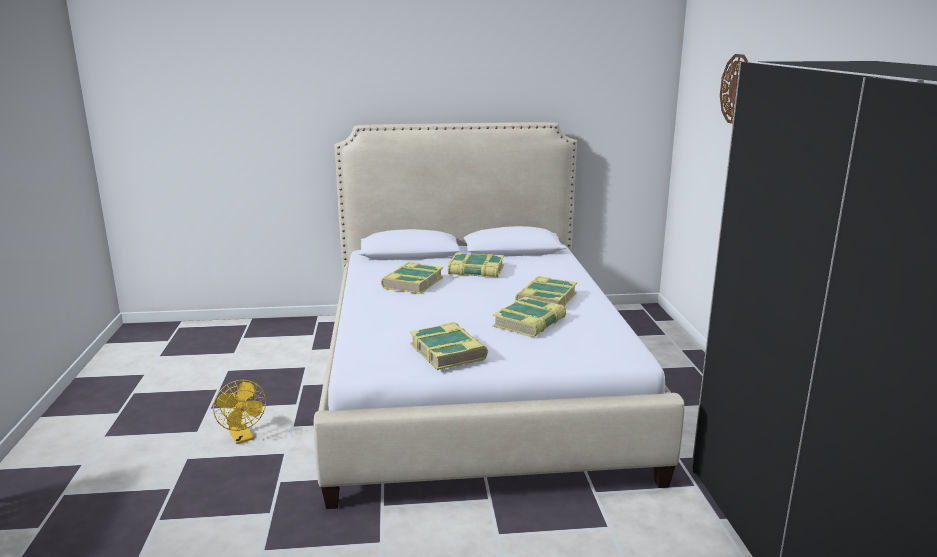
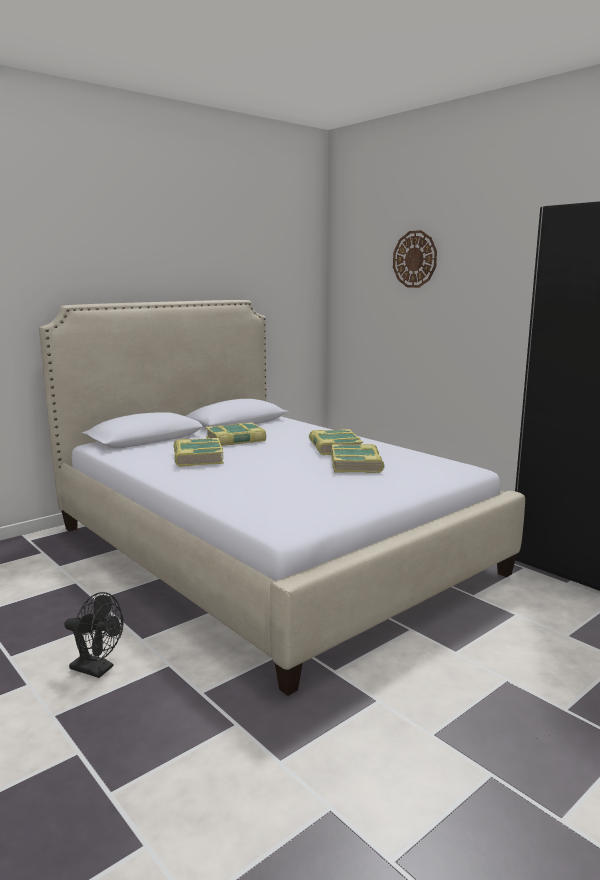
camera: 35 degrees left, 5 degrees down
yellow fan [213,380,266,444] -> black fan [64,592,123,678]
book [409,322,488,370] -> none

